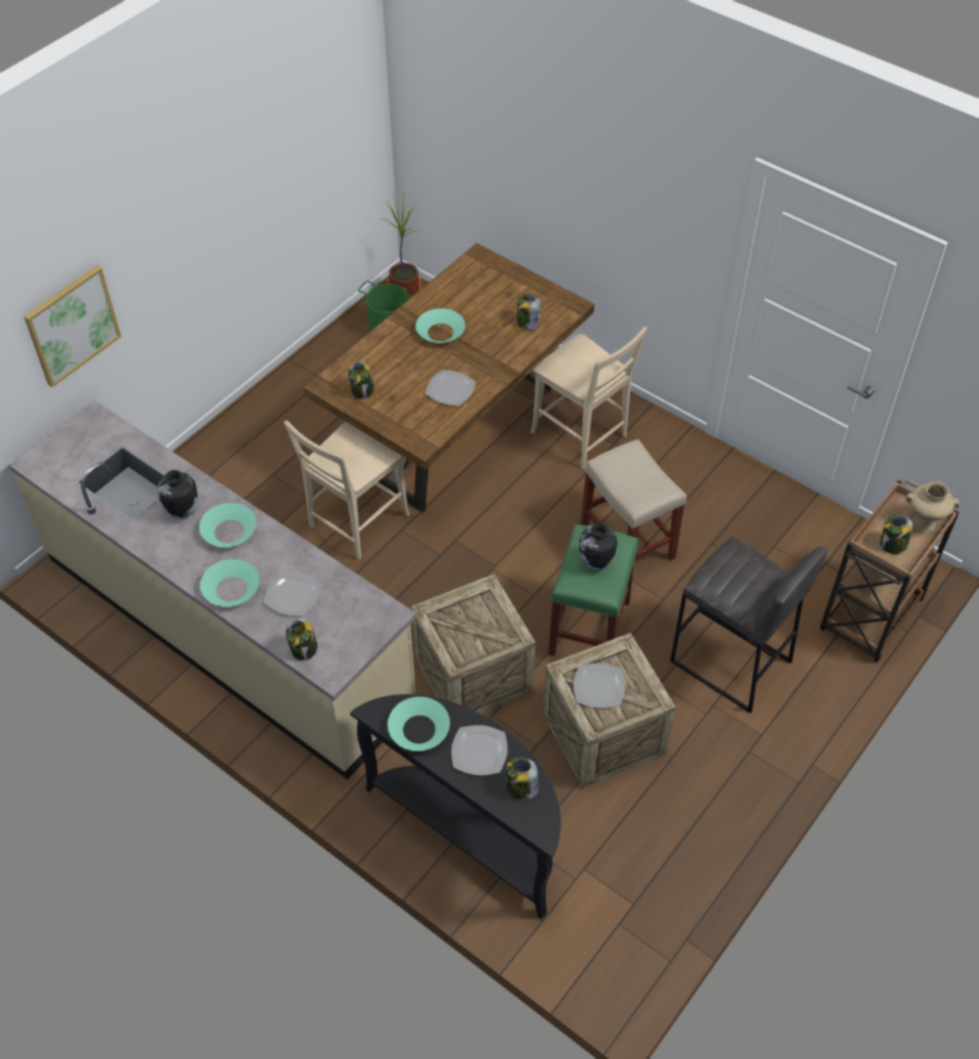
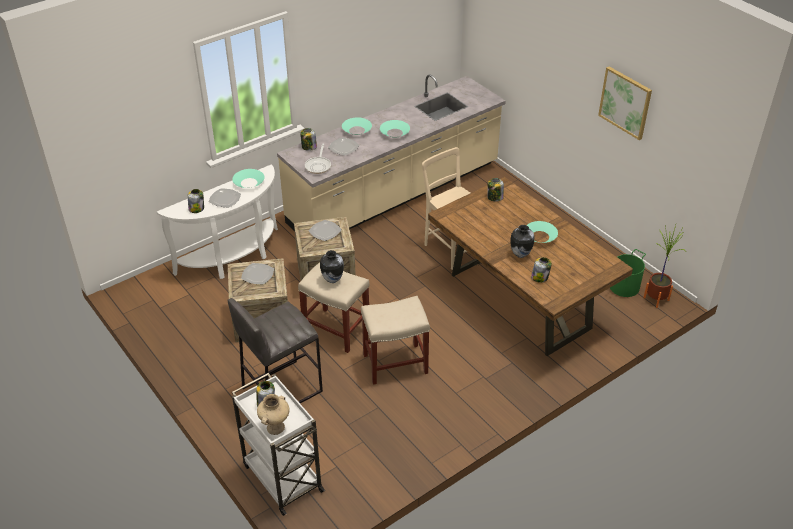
camera: 105 degrees right, 10 degrees down
picture [24,265,121,388] -> picture moved to [598,66,652,140]
vase [157,470,198,519] -> vase moved to [510,225,534,258]
black console table [350,694,561,920] -> white console table [157,165,278,279]
plate [425,370,476,406] -> plate moved to [309,220,342,241]
beige chair [531,326,647,469] -> none
green stool [548,524,638,656] -> beige stool [298,263,370,353]
brown cart [820,479,959,662] -> white cart [232,373,325,516]
none -> frying pan [305,144,331,174]

